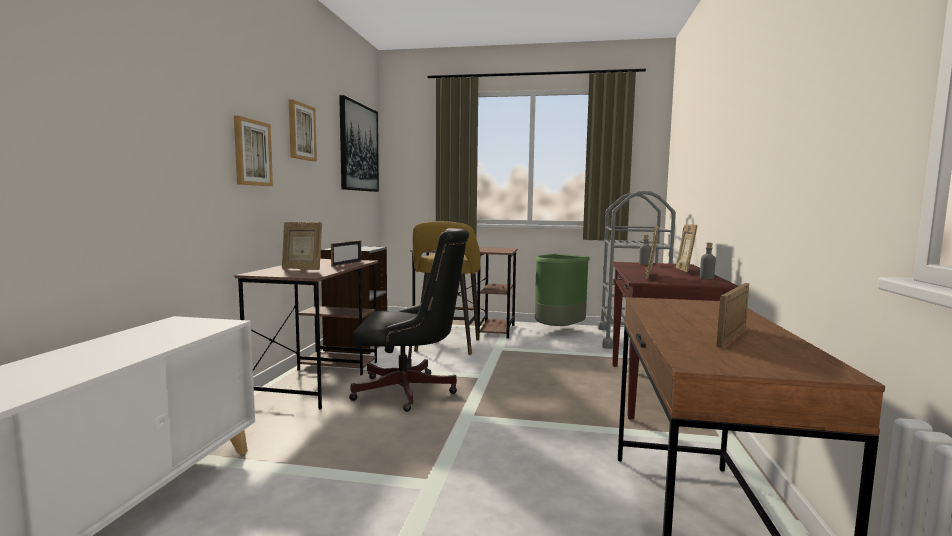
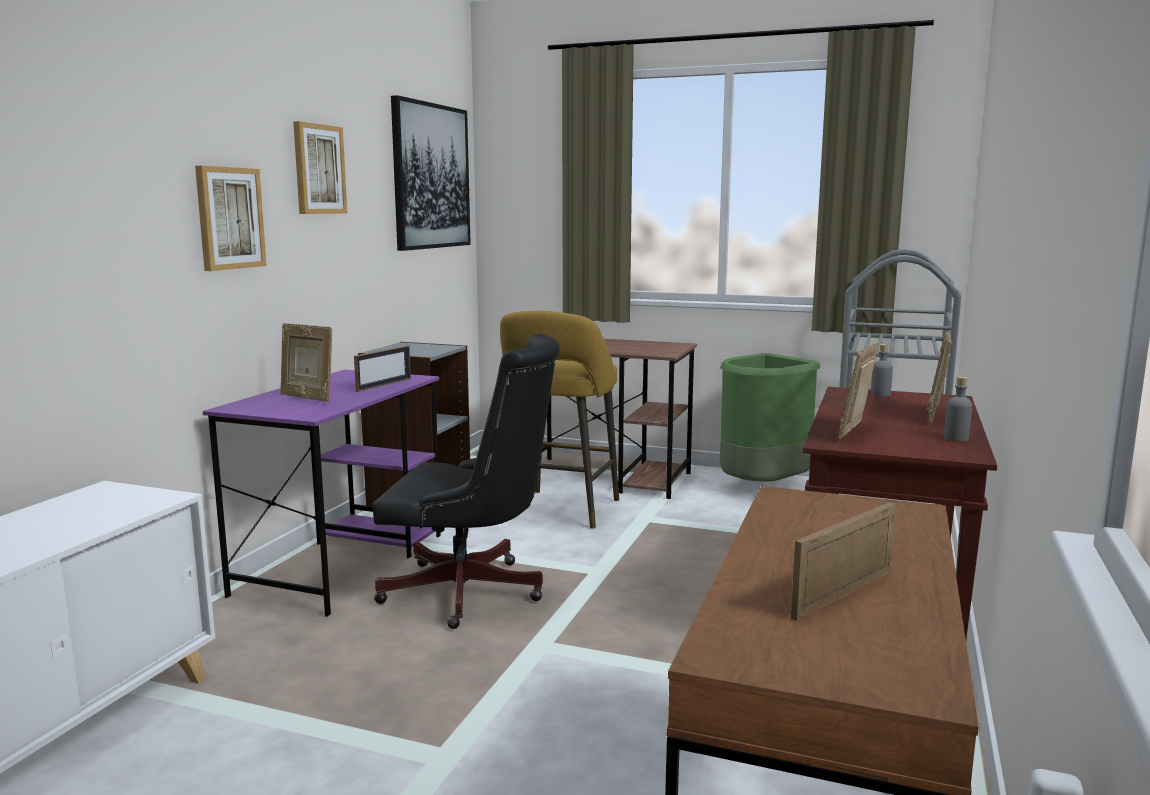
camera: 10 degrees right, 5 degrees up
brown desk [235,259,378,410] -> purple desk [203,370,441,617]

